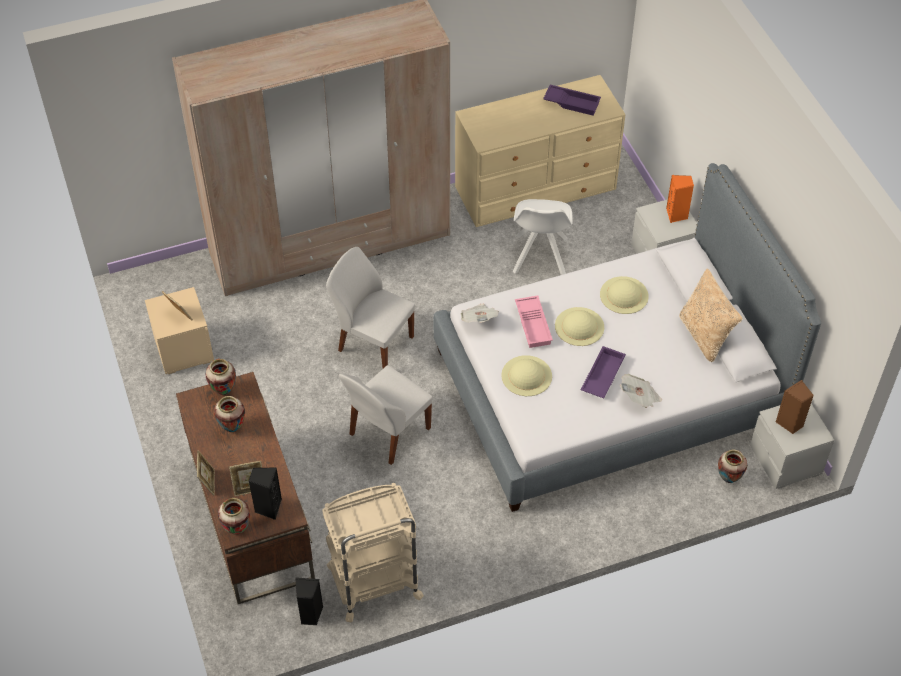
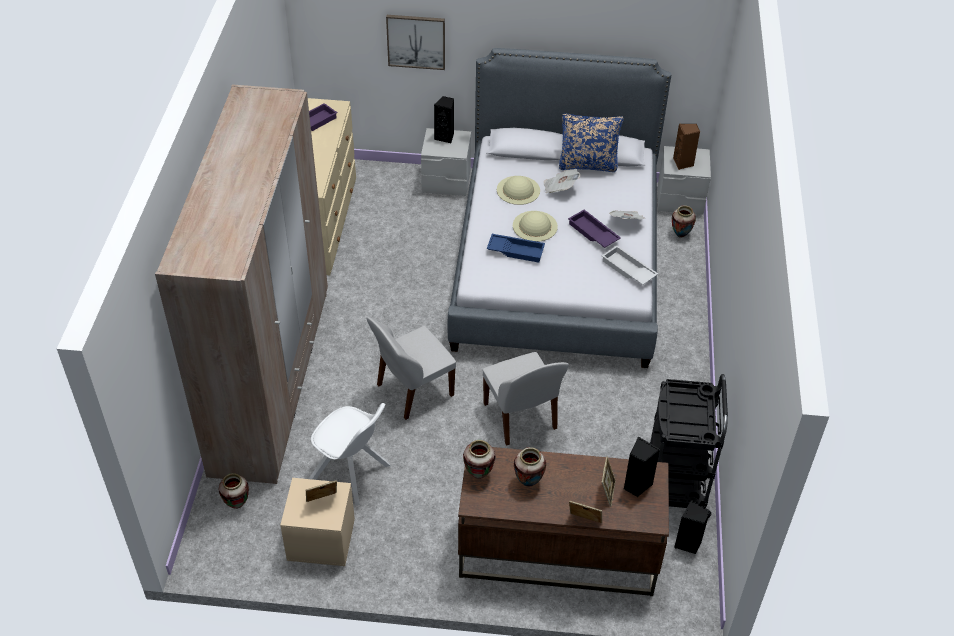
camera: 65 degrees left, 5 degrees down
vase [218,498,250,535] -> vase moved to [219,473,249,509]
beige cart [322,483,424,622] -> black cart [650,374,728,518]
newspaper [461,304,499,323] -> newspaper moved to [544,169,580,193]
beige hat [501,355,552,396] -> none
white chair [513,199,573,275] -> white chair moved to [309,403,391,505]
pink tray [515,296,553,348] -> blue tray [487,234,545,263]
orange speaker [666,175,694,223] -> black speaker [434,96,454,143]
beige pillow [679,268,742,362] -> blue pillow [559,113,624,172]
none -> picture [386,15,445,70]
none -> white tray [602,246,658,285]

